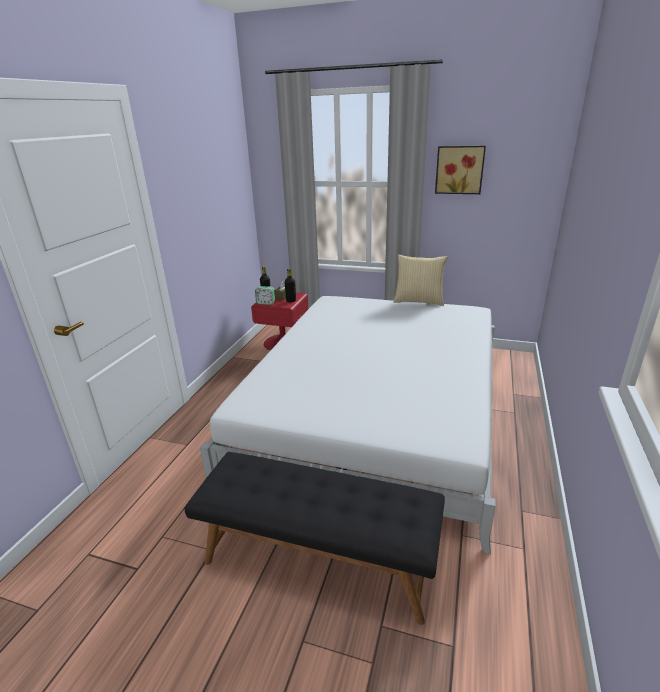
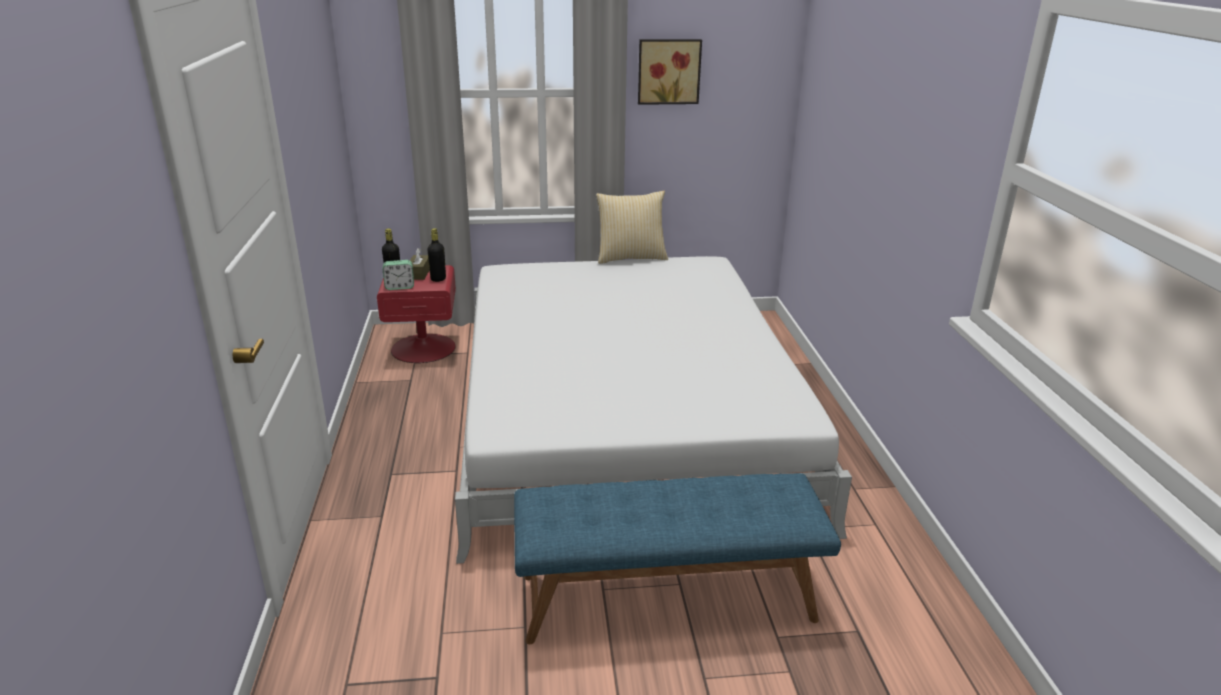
camera: 25 degrees left, 0 degrees up
black bench [185,452,445,625] -> blue bench [514,473,841,644]

